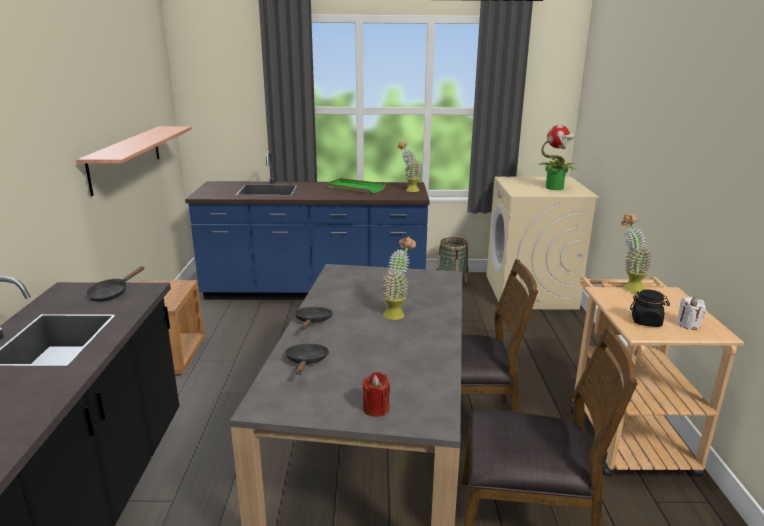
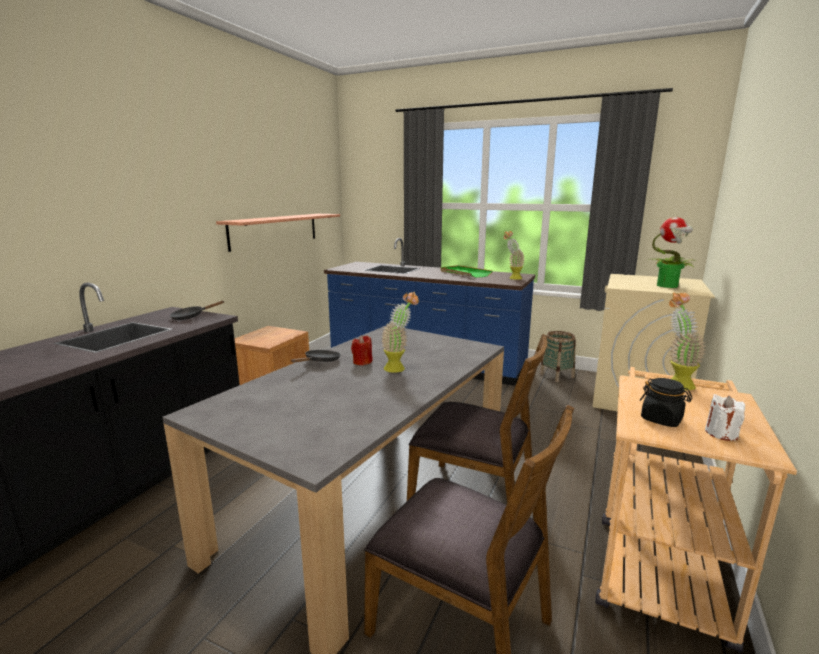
camera: 25 degrees right, 5 degrees down
black frying pan [285,344,329,375] -> none
red candle [362,372,390,417] -> red candle moved to [351,335,372,365]

